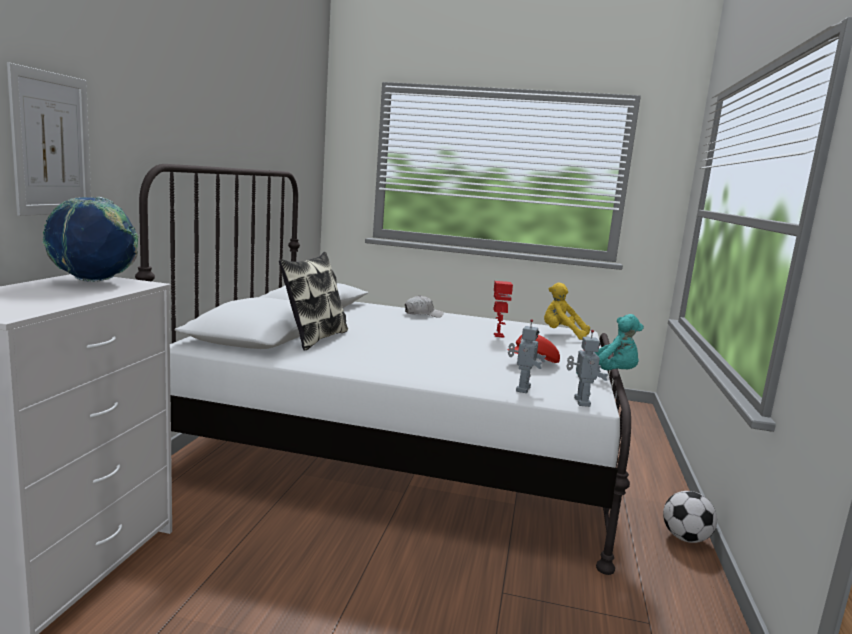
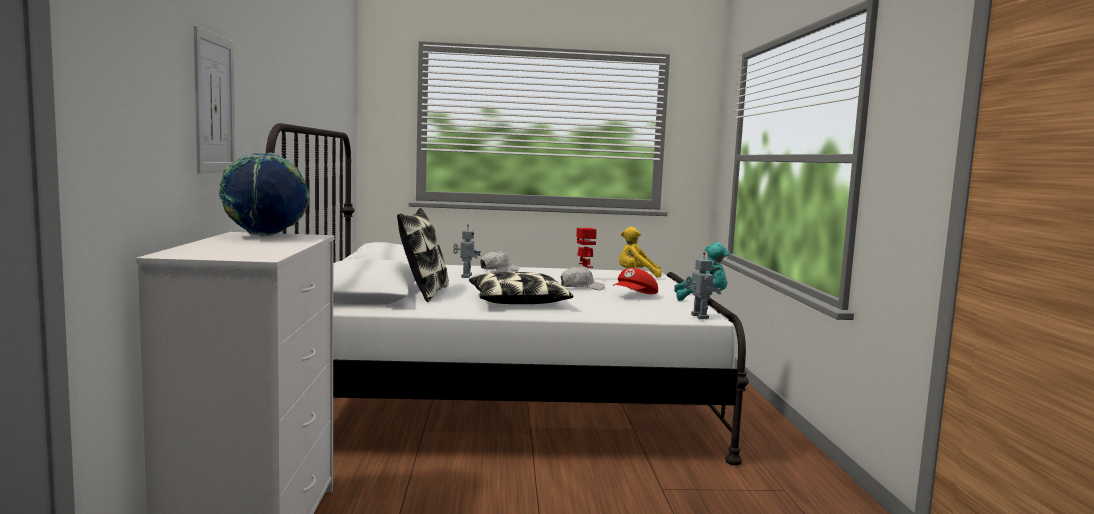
camera: 15 degrees left, 5 degrees down
toy robot [508,319,546,393] -> toy robot moved to [453,225,481,278]
football [663,491,717,543] -> none
none -> pillow [469,272,573,304]
none -> white cap [561,266,605,290]

